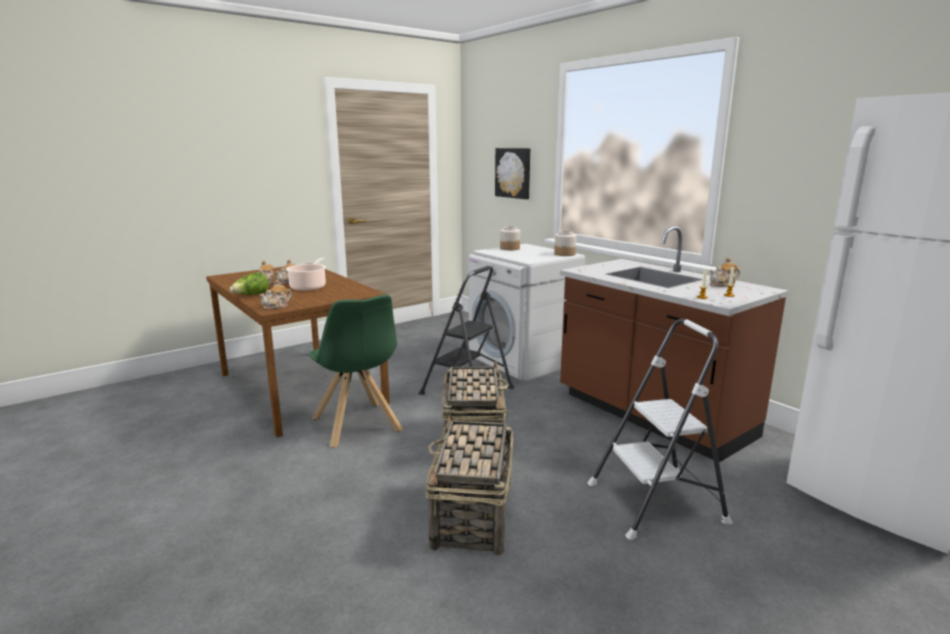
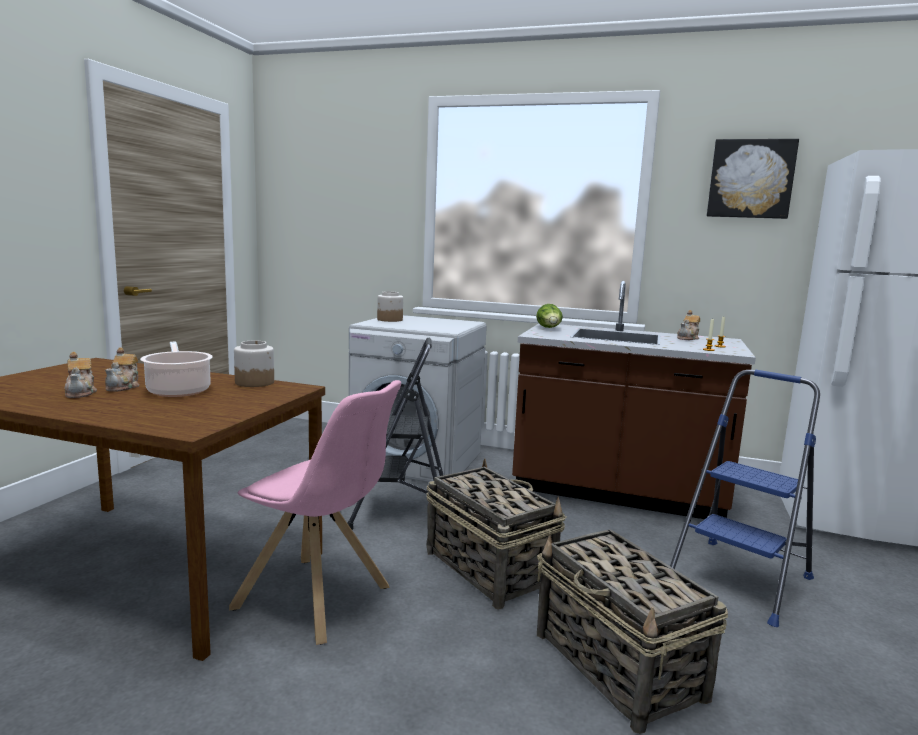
camera: 35 degrees left, 5 degrees down
lettuce [230,272,269,295] -> lettuce moved to [536,304,563,328]
teapot [259,280,292,310] -> none
green chair [309,294,403,448] -> pink chair [229,380,401,645]
picture [495,148,530,199] -> picture moved to [707,139,799,219]
jar [554,231,576,256] -> jar moved to [234,340,274,387]
white step ladder [588,319,732,540] -> blue step ladder [670,370,820,627]

